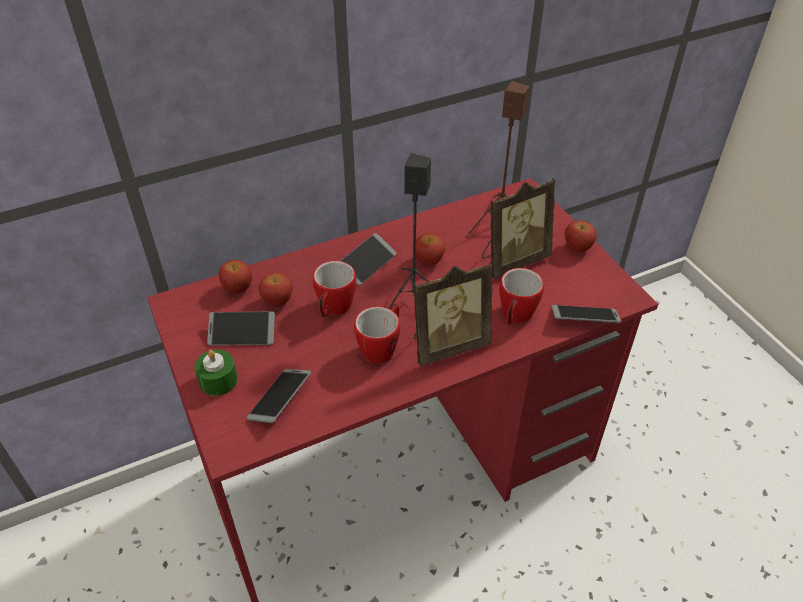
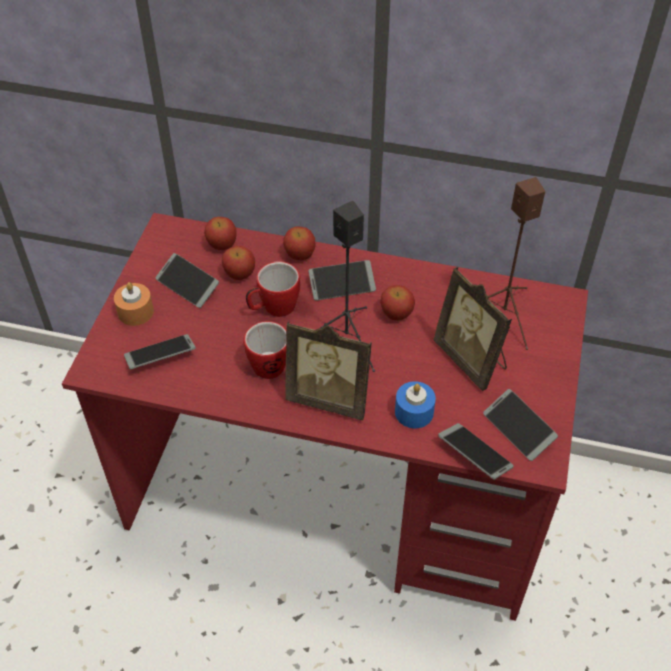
camera: 40 degrees right, 5 degrees up
green candle [194,350,238,396] -> orange candle [114,282,154,326]
picture frame [481,179,555,279] -> picture frame turned 45 degrees clockwise [433,267,512,391]
mug [499,268,544,324] -> blue candle [395,381,436,428]
apple [565,220,597,252] -> apple moved to [283,227,315,260]
none -> phone [483,389,558,461]

